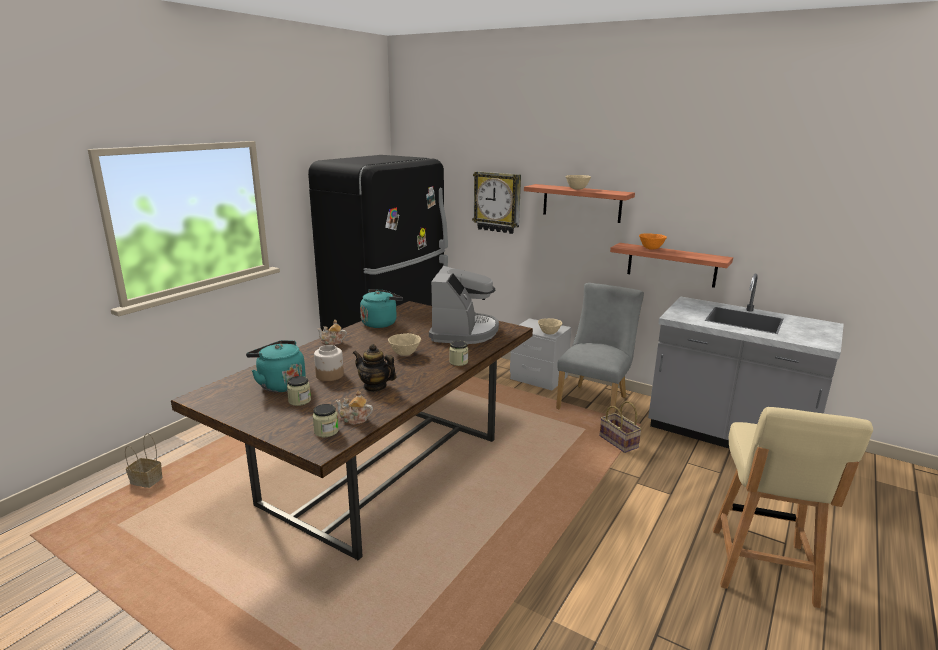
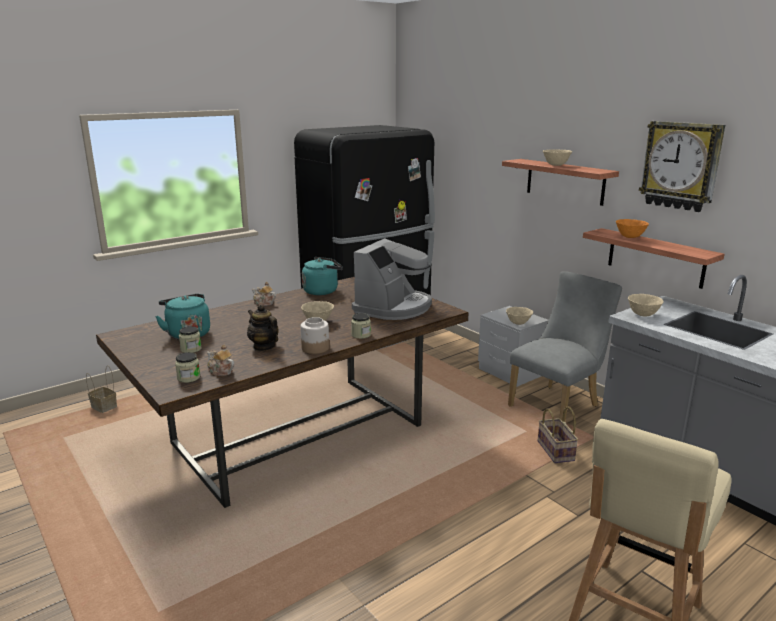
camera: 20 degrees right, 0 degrees up
jar [314,345,344,381] -> jar moved to [300,317,329,354]
wall clock [472,171,521,234] -> wall clock moved to [639,121,725,212]
none -> beige bowl [628,294,664,317]

